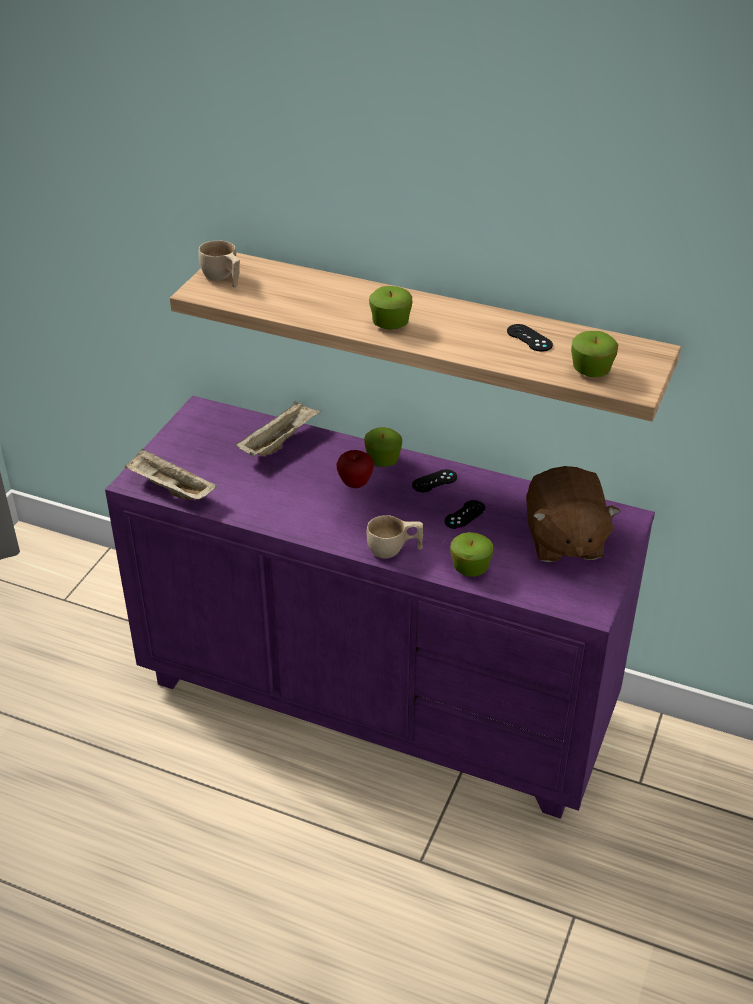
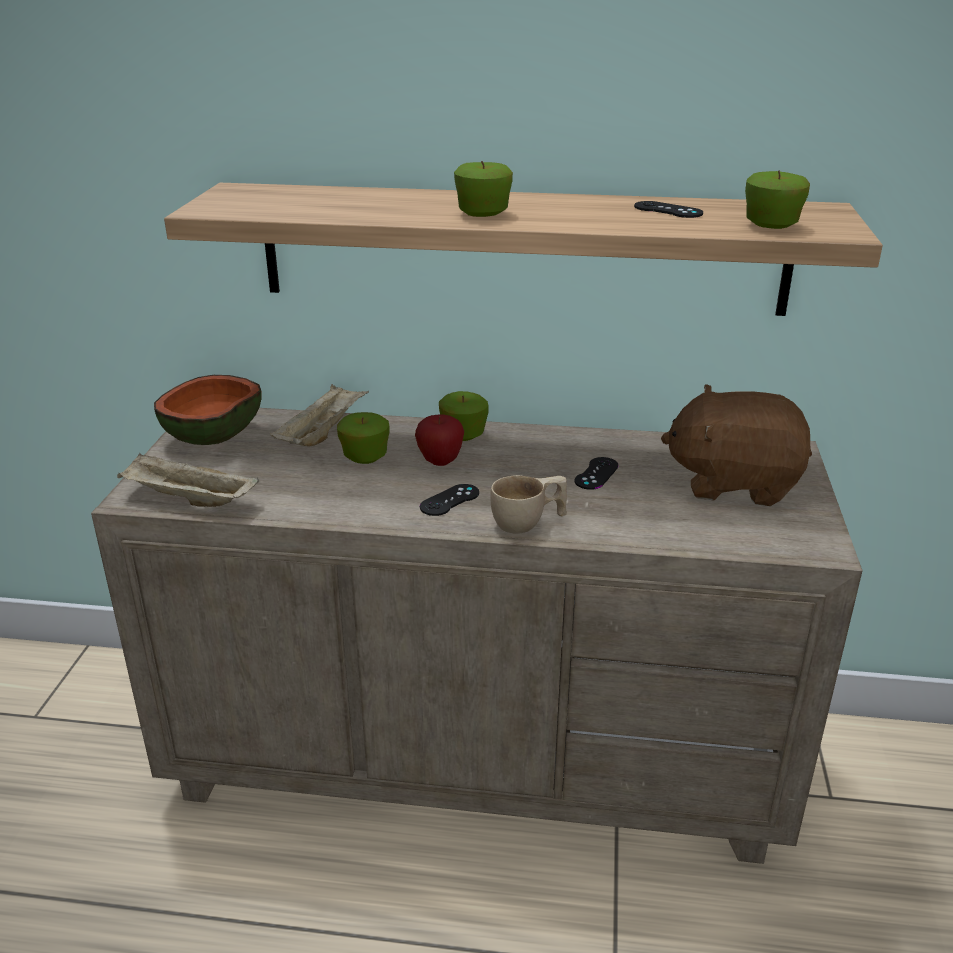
camera: 15 degrees left, 10 degrees down
purple dresser [105,396,655,819] -> beige dresser [91,408,863,864]
beige cup [199,240,240,288] -> none
black game controller [412,469,457,492] -> black game controller moved to [420,484,479,516]
apple [450,532,493,577] -> apple moved to [337,412,390,464]
brown plush toy [526,466,620,562] -> brown plush toy turned 120 degrees clockwise [661,384,812,506]
none -> bowl [154,375,261,445]

